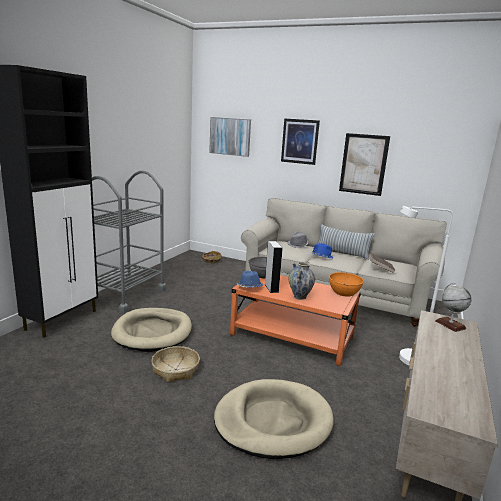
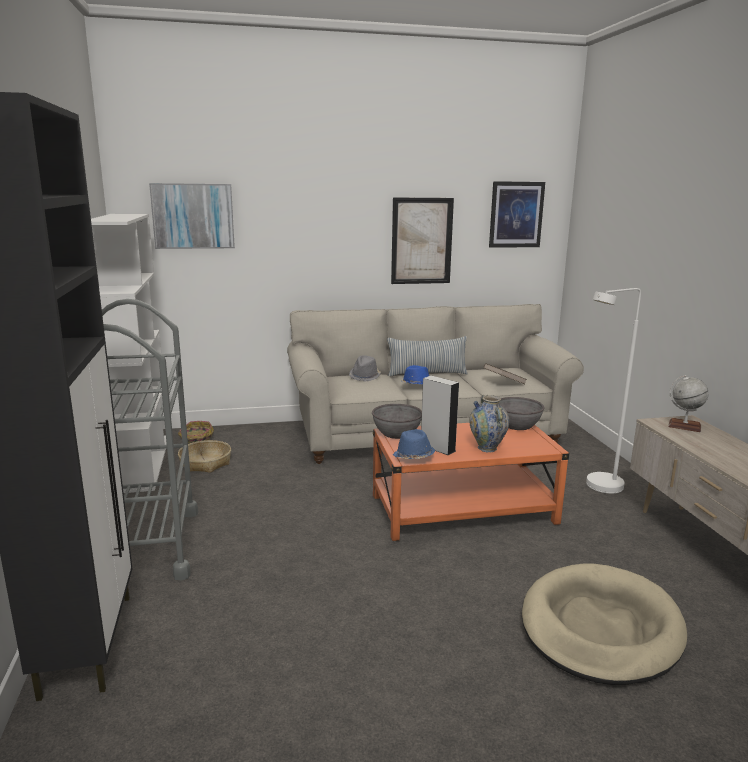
camera: 35 degrees left, 0 degrees up
beige dog bed [111,308,192,352] -> none
basket [152,346,200,382] -> basket moved to [178,440,231,473]
picture [281,118,320,165] -> picture moved to [489,181,545,248]
orange bowl [329,272,364,297] -> grey bowl [499,397,545,430]
none -> white bookcase [91,214,167,493]

